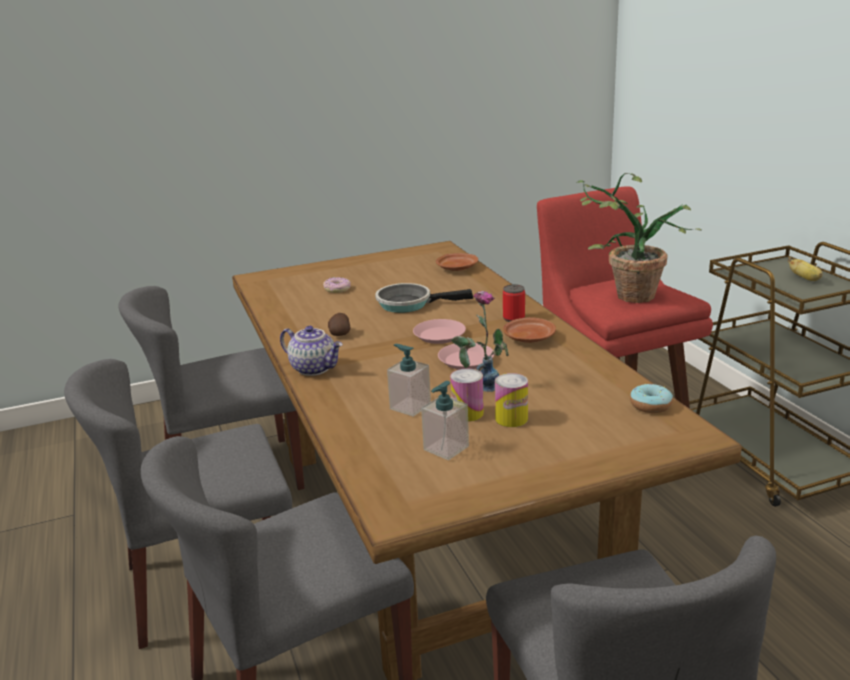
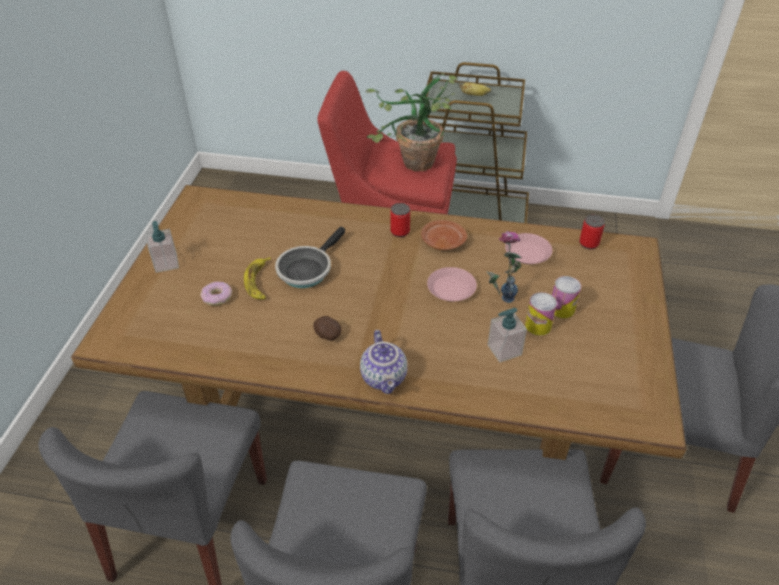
camera: 60 degrees left, 20 degrees up
teapot [280,326,343,376] -> teapot turned 105 degrees clockwise [360,330,408,394]
pink plate [413,319,466,344] -> pink plate moved to [505,233,552,264]
soap dispenser [421,381,469,460] -> soap dispenser moved to [146,221,179,273]
brown plate [436,253,478,271] -> none
donut [630,384,673,413] -> can [579,214,605,249]
none -> banana [244,257,271,299]

